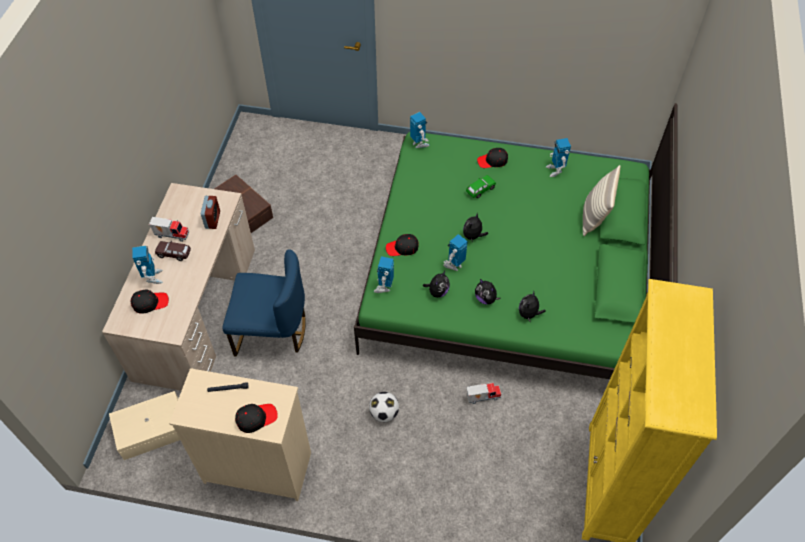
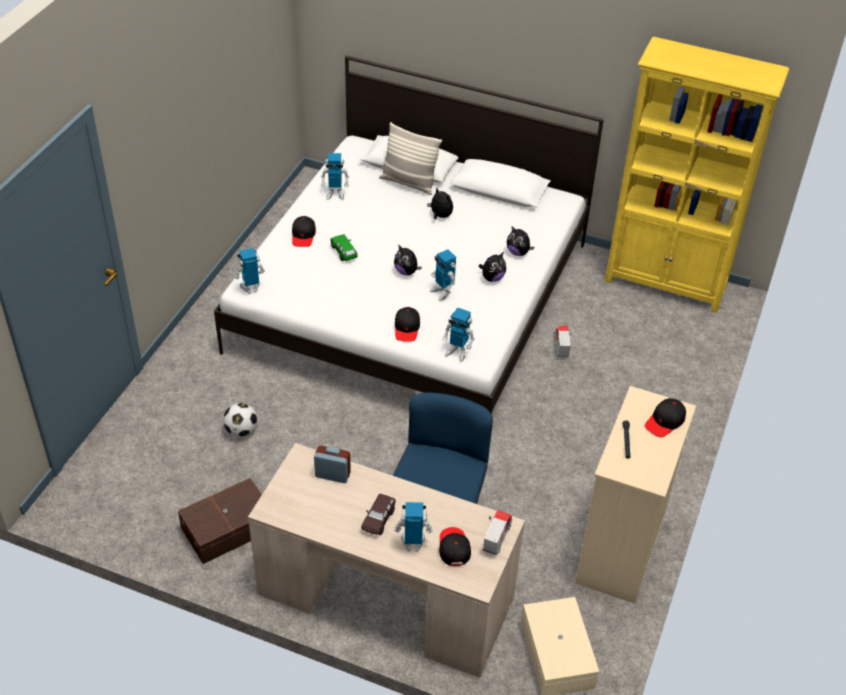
camera: 80 degrees left, 10 degrees down
toy truck [149,217,189,242] -> toy truck moved to [483,510,512,555]
black cap [235,404,278,433] -> black cap turned 120 degrees counterclockwise [645,398,686,438]
green bed [354,103,678,379] -> white bed [214,55,604,415]
football [369,392,399,422] -> football moved to [223,403,257,437]
plush toy [423,271,450,298] -> plush toy moved to [427,188,453,220]

